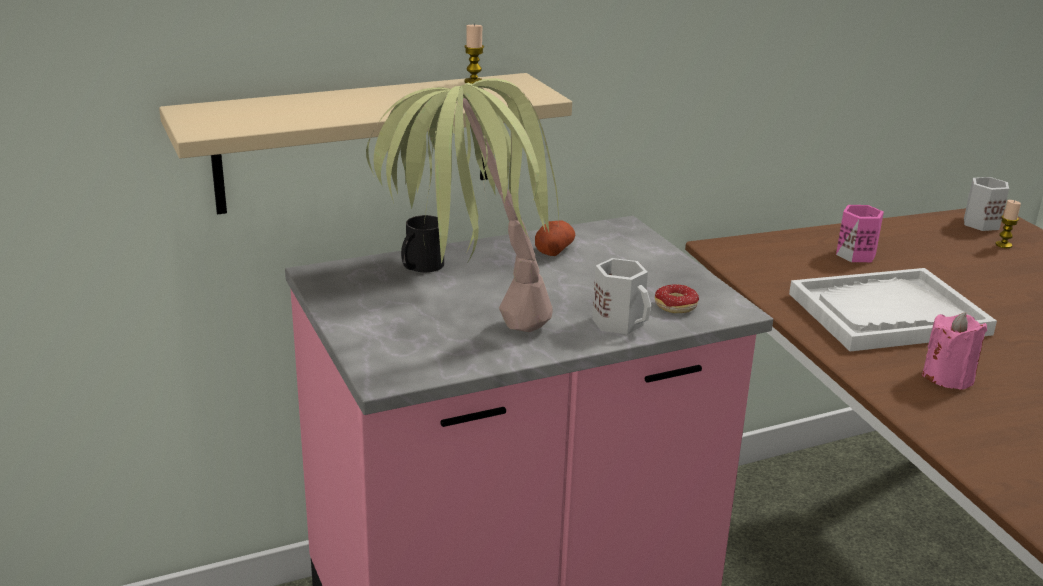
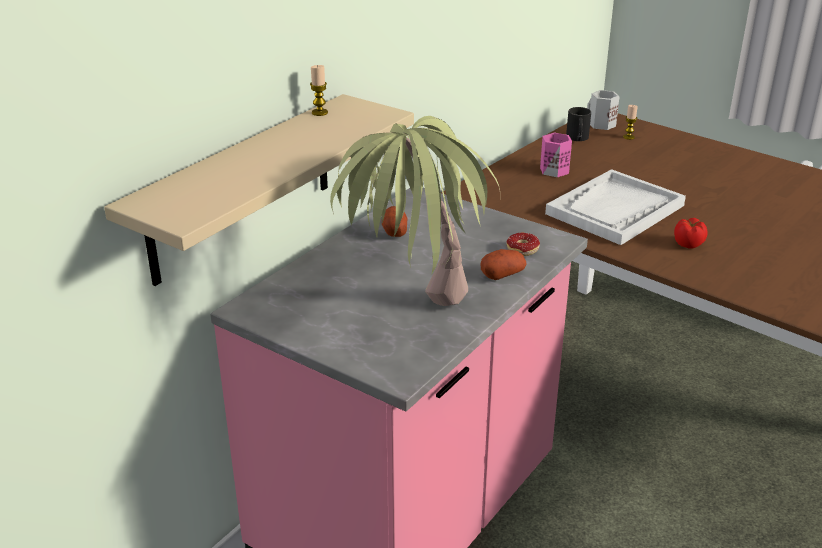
camera: 30 degrees left, 5 degrees up
black mug [401,215,444,272] -> black mug moved to [566,107,591,141]
white mug [592,258,651,334] -> potato [481,249,527,280]
pink candle [922,312,987,390] -> tomato [674,218,708,249]

